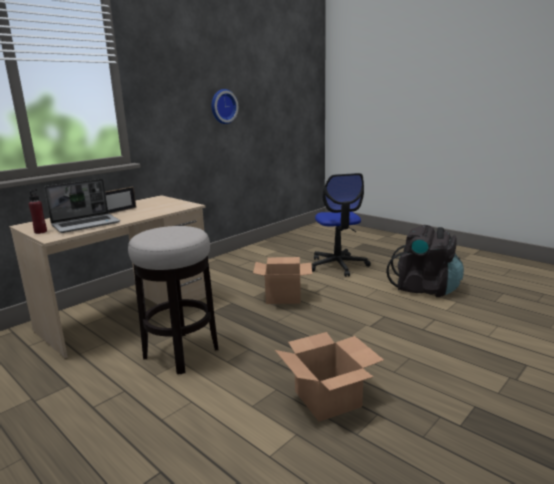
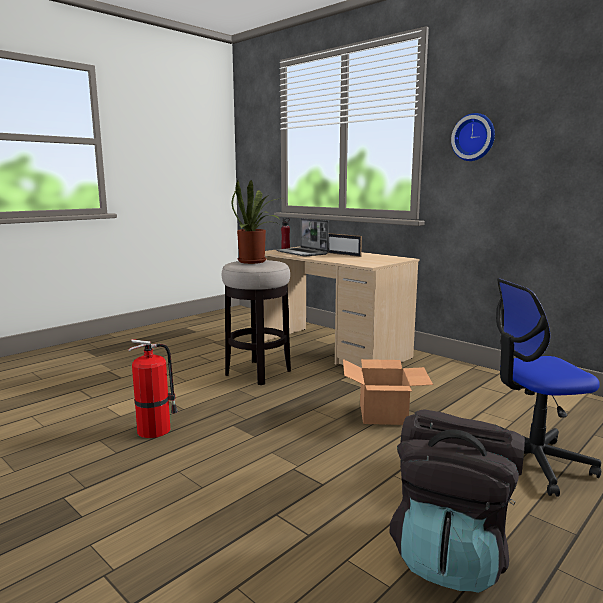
camera: 90 degrees right, 5 degrees down
wall clock [212,89,238,124] -> wall clock moved to [451,113,495,161]
cardboard box [275,332,384,422] -> fire extinguisher [129,339,178,438]
none -> potted plant [232,180,283,264]

